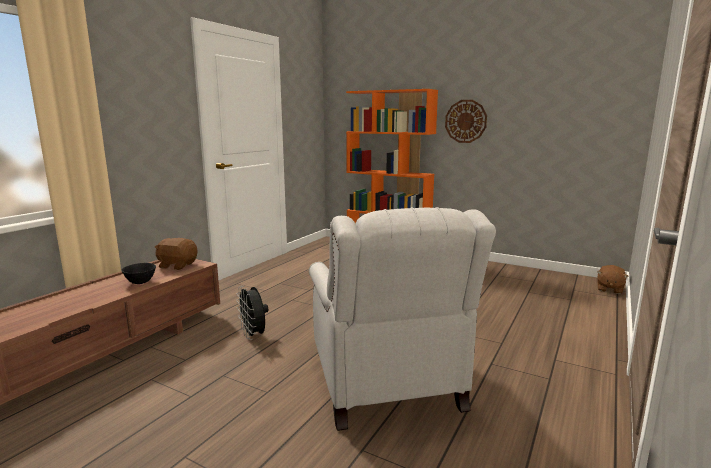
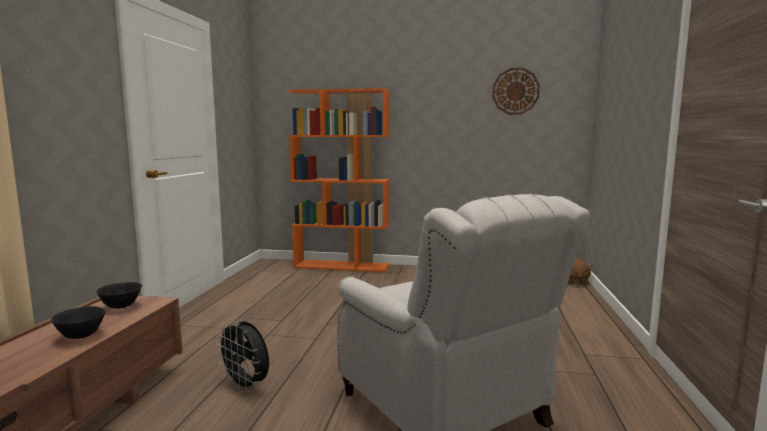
camera: 20 degrees left, 5 degrees down
brown plush toy [155,238,197,270] -> black bowl [96,282,142,309]
wall clock [445,100,487,143] -> wall clock moved to [492,68,540,115]

